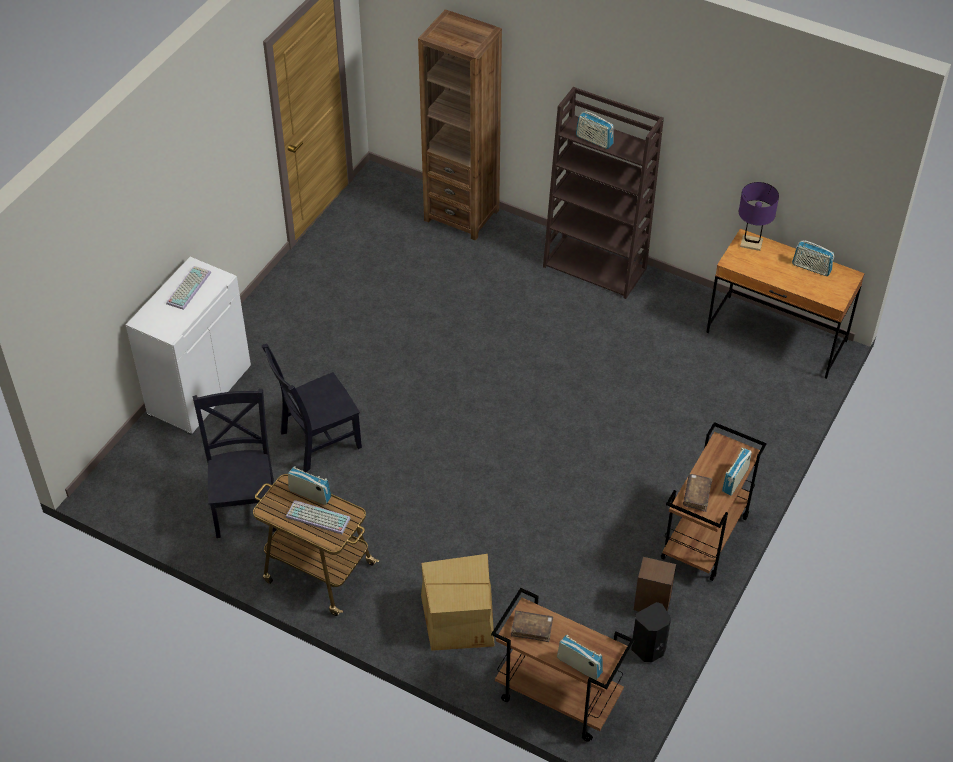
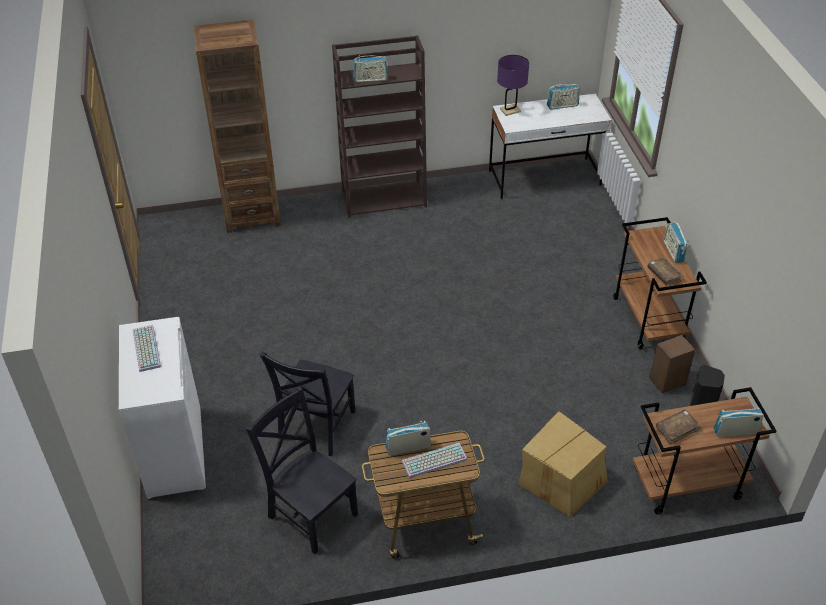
camera: 40 degrees left, 5 degrees down
brown desk [707,229,865,379] -> white desk [489,94,612,199]

